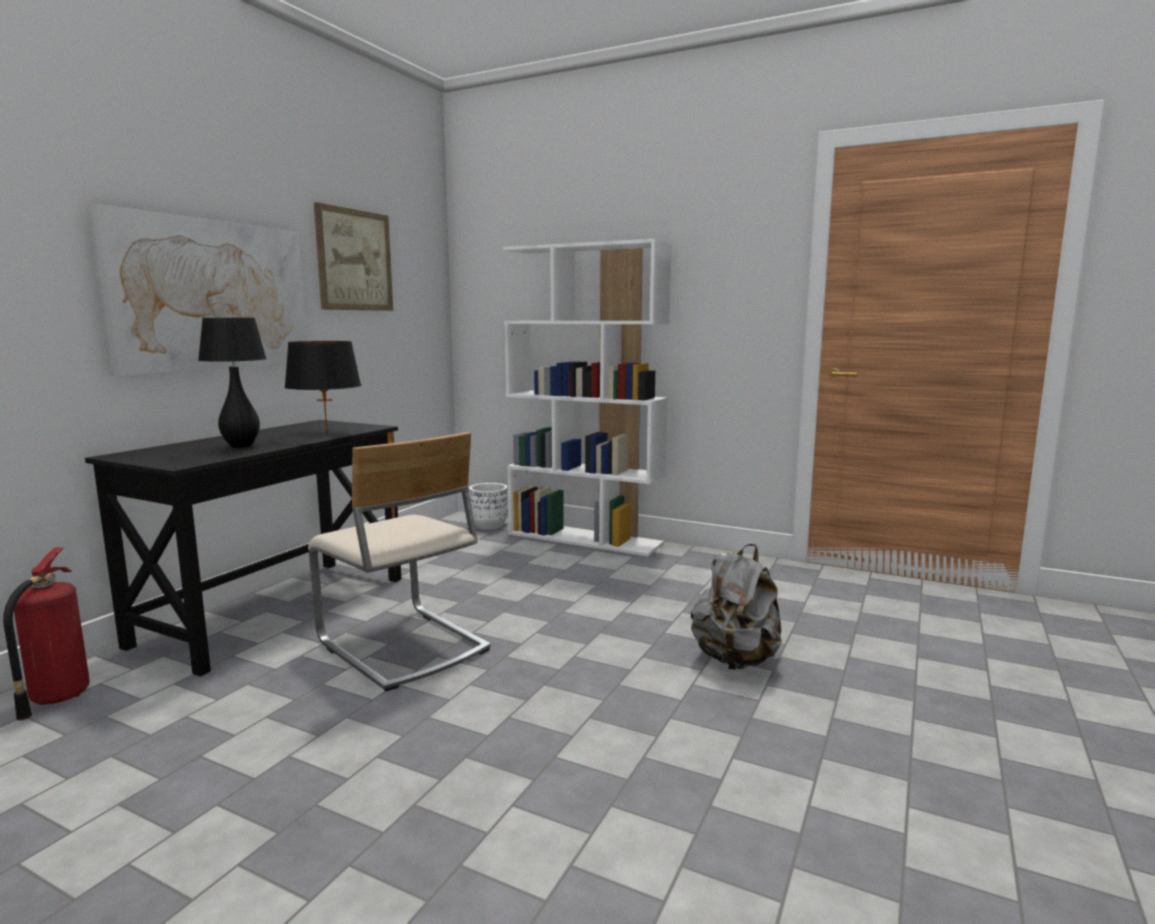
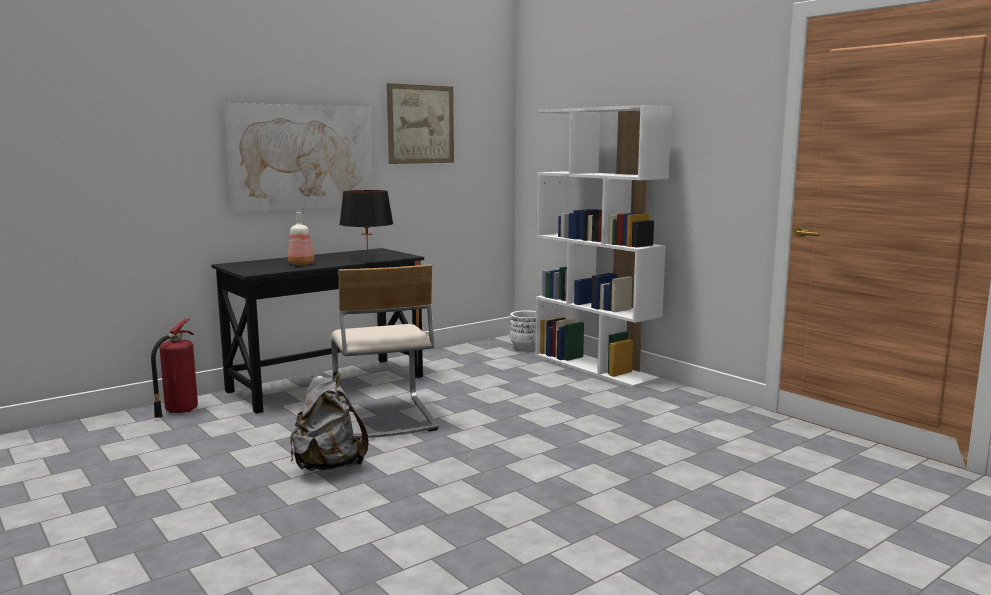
camera: 25 degrees right, 0 degrees up
black table lamp [198,318,267,448] -> bottle [288,212,314,265]
grey backpack [691,544,782,670] -> grey backpack moved to [290,371,369,471]

